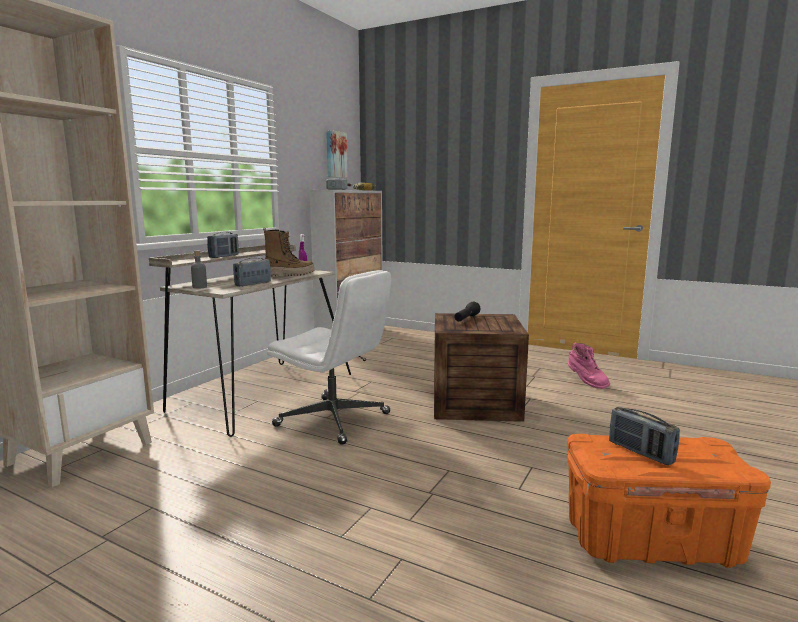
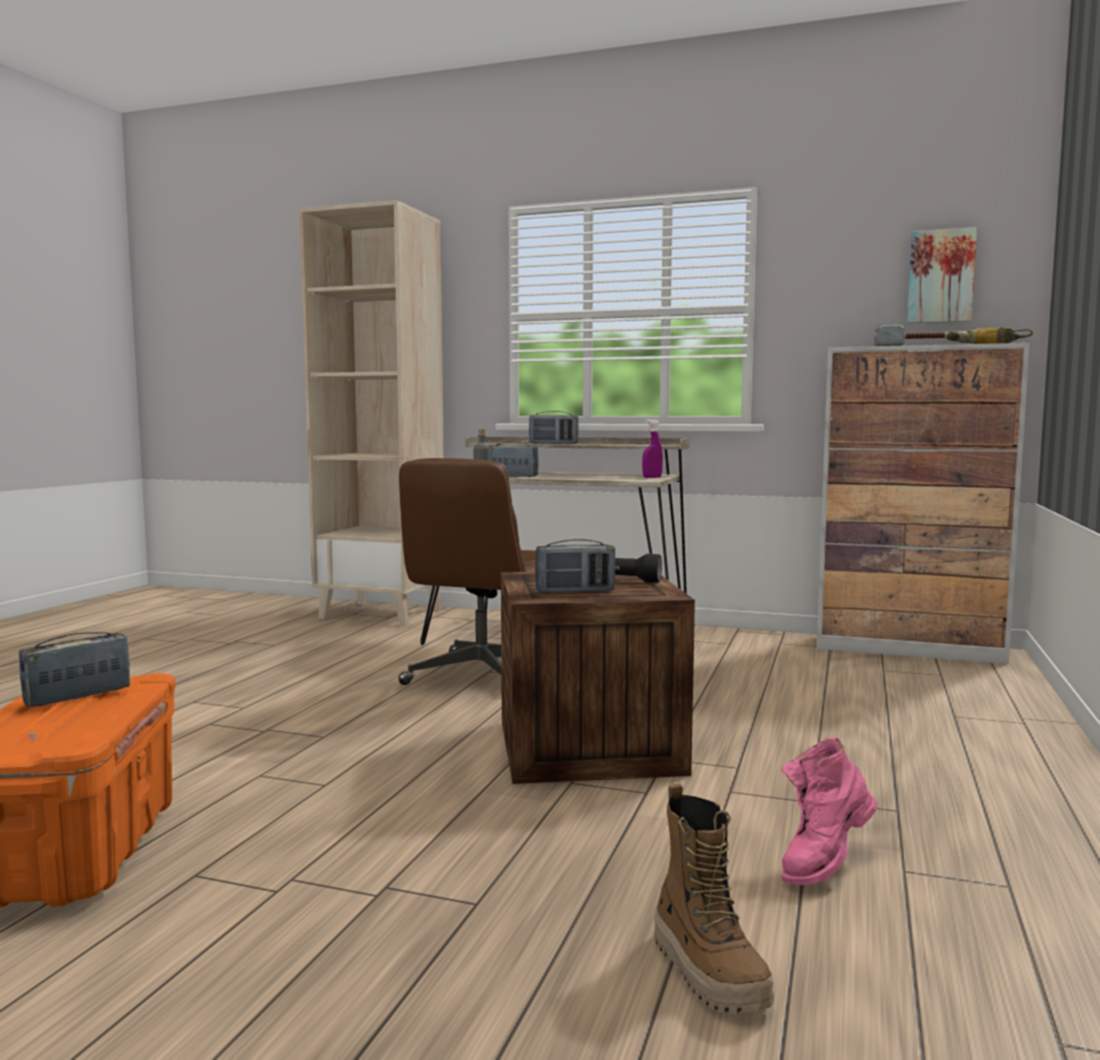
camera: 80 degrees right, 5 degrees down
boot [263,228,314,277] -> boot moved to [654,784,773,1014]
white office chair [267,270,391,445] -> brown office chair [398,458,536,685]
none -> radio [535,539,615,593]

